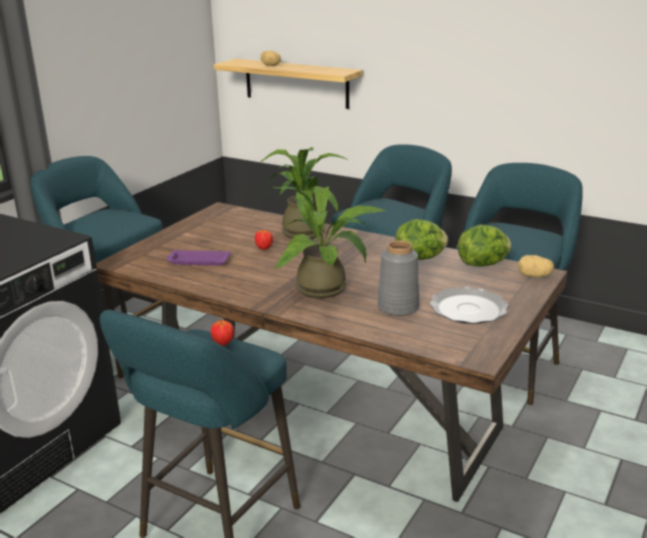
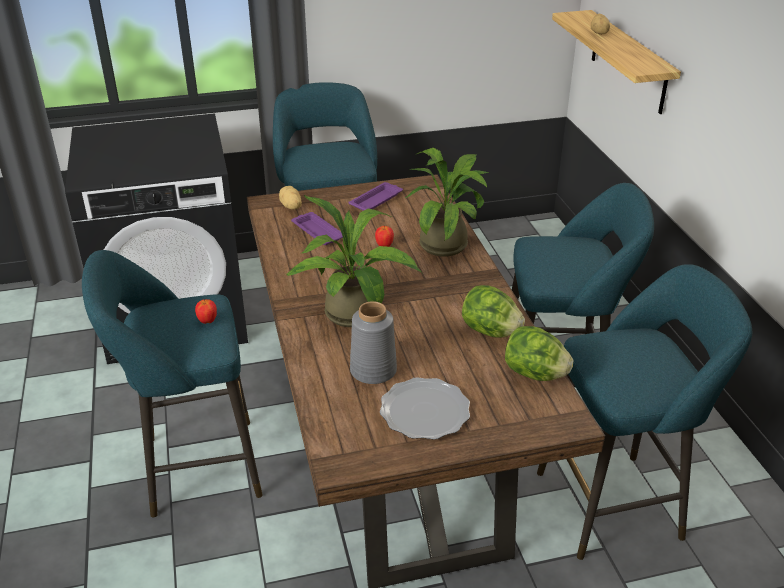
camera: 45 degrees right, 10 degrees up
potato [518,255,554,278] -> potato moved to [279,186,302,210]
none -> purple tray [348,182,403,211]

